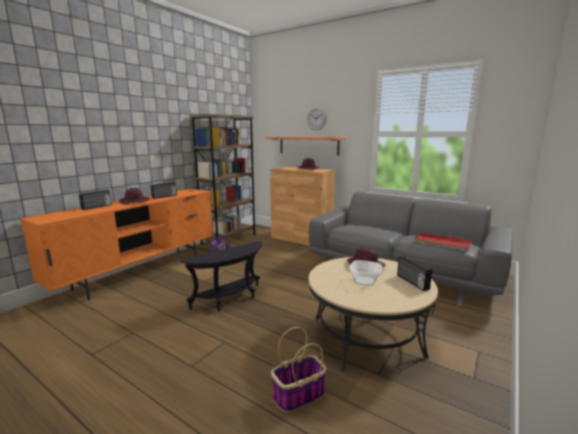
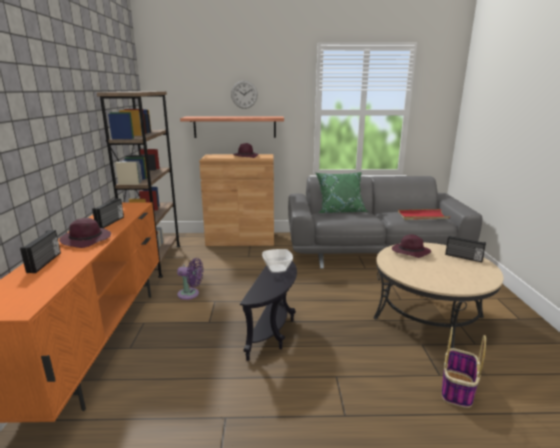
camera: 35 degrees left, 5 degrees up
bowl [349,260,382,286] -> bowl moved to [262,249,293,273]
none -> green pillow [316,172,369,213]

